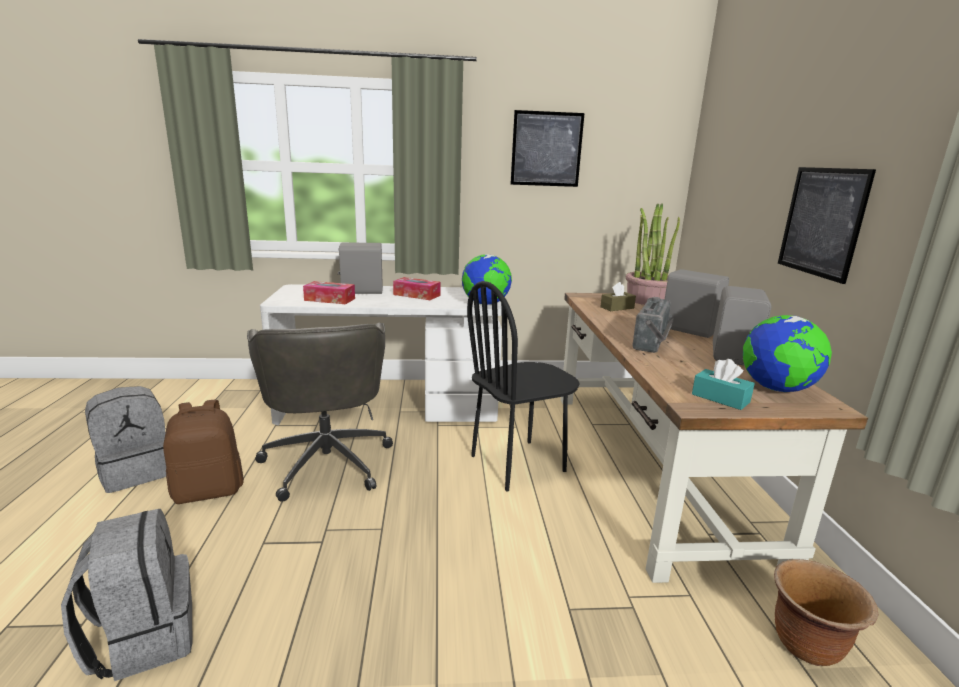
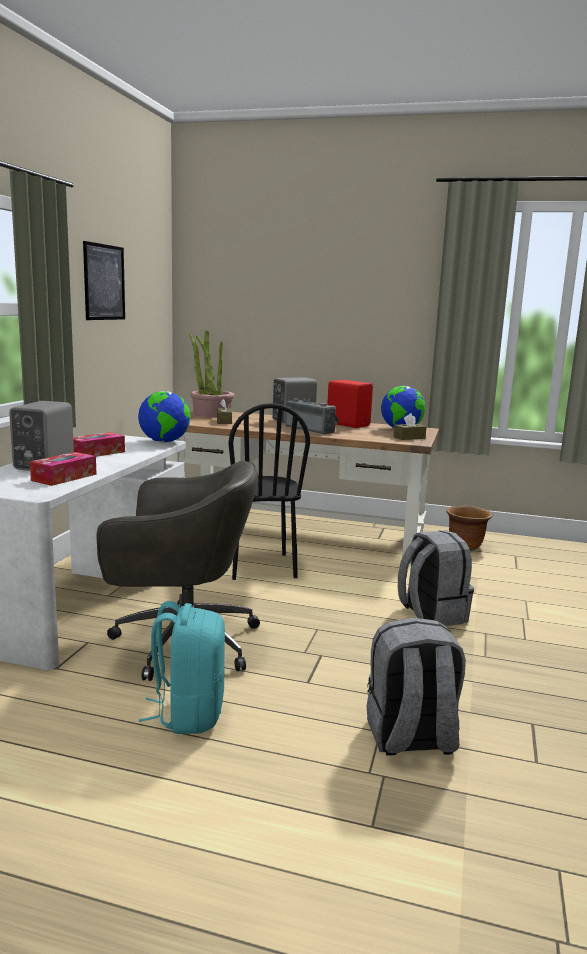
camera: 70 degrees left, 5 degrees down
grey backpack [85,386,166,493] -> grey backpack moved to [398,530,474,626]
brown backpack [163,400,244,504] -> turquoise backpack [139,601,225,734]
turquoise tissue box [692,359,755,410] -> brown tissue box [394,413,427,440]
grey speaker [713,286,771,366] -> red speaker [327,380,373,428]
picture [778,167,876,284] -> none

